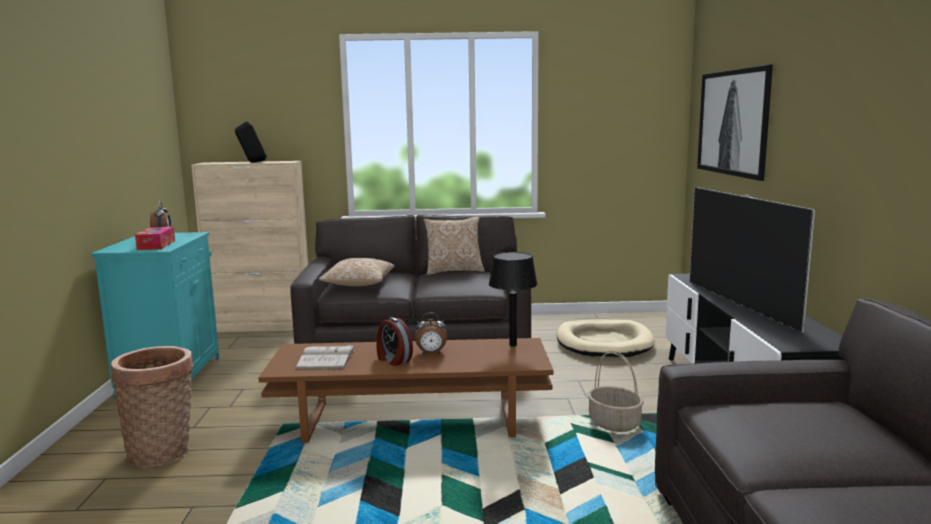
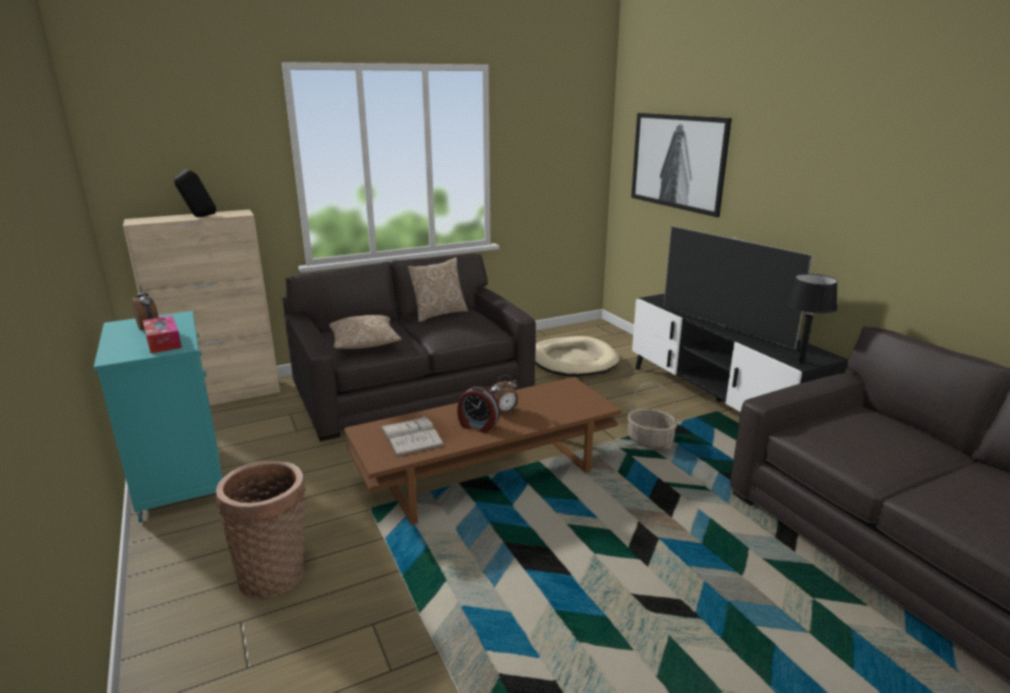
camera: 25 degrees left, 10 degrees up
black table lamp [489,252,538,346] -> black table lamp moved to [786,274,838,364]

